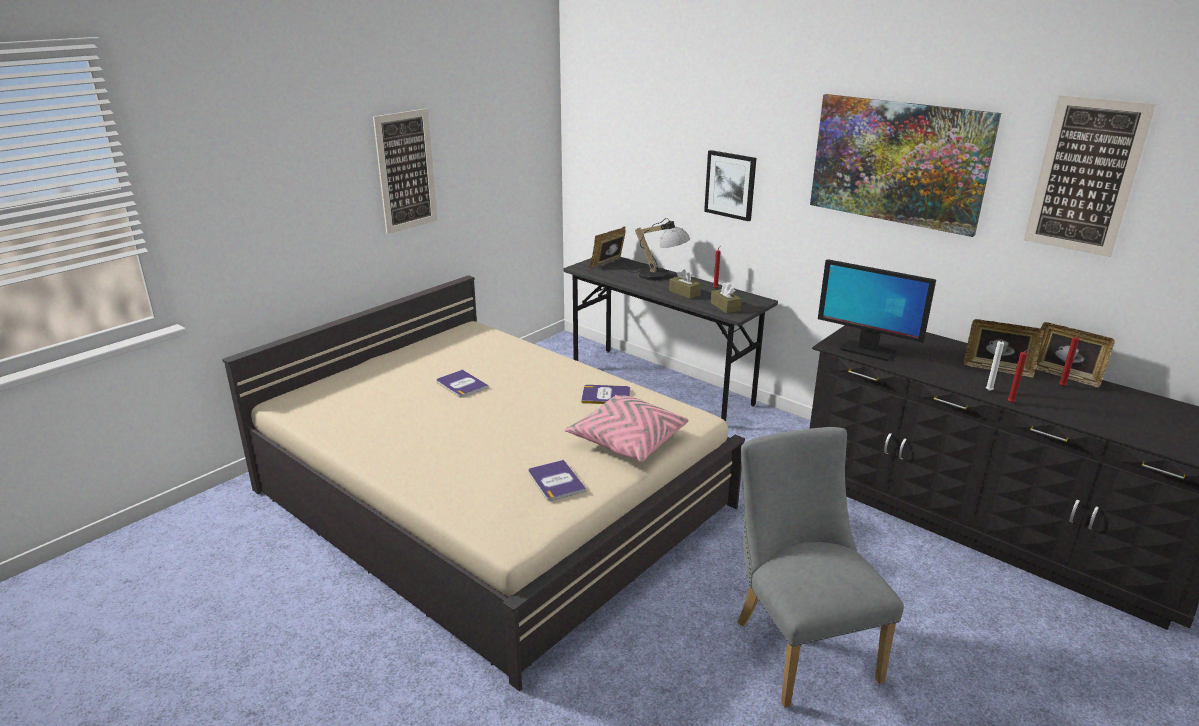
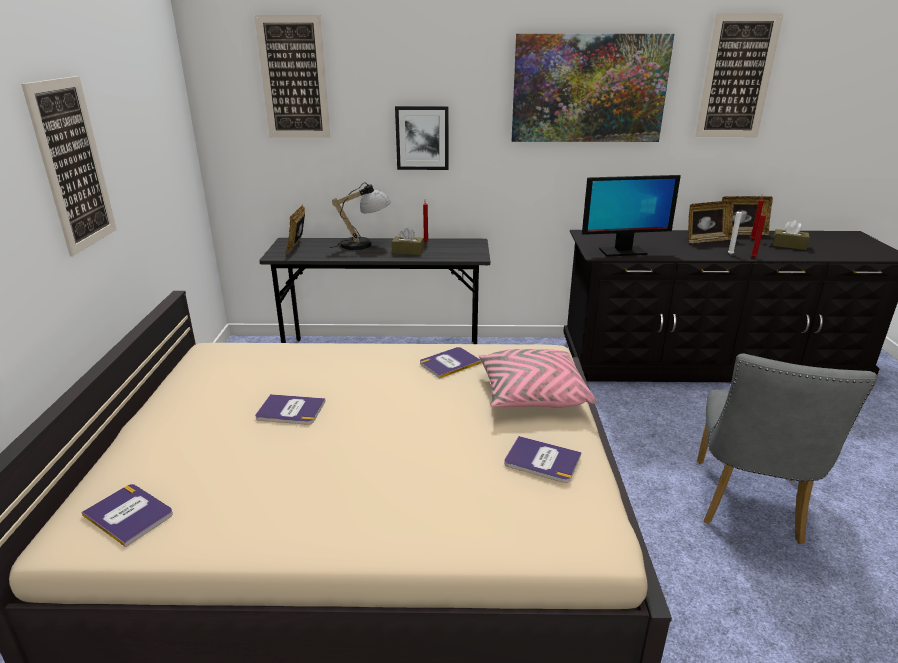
camera: 40 degrees left, 0 degrees up
brown tissue box [711,282,741,313] -> brown tissue box moved to [773,220,810,250]
grey chair [738,427,904,708] -> grey chair turned 105 degrees counterclockwise [697,354,877,544]
none -> book [81,484,173,547]
none -> picture [254,15,330,138]

